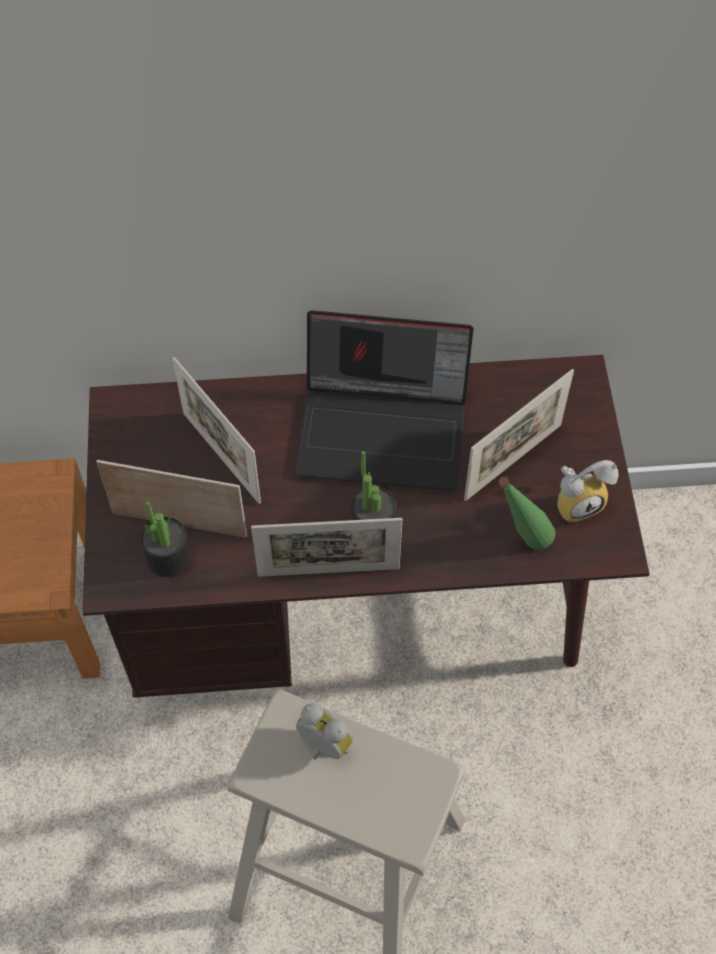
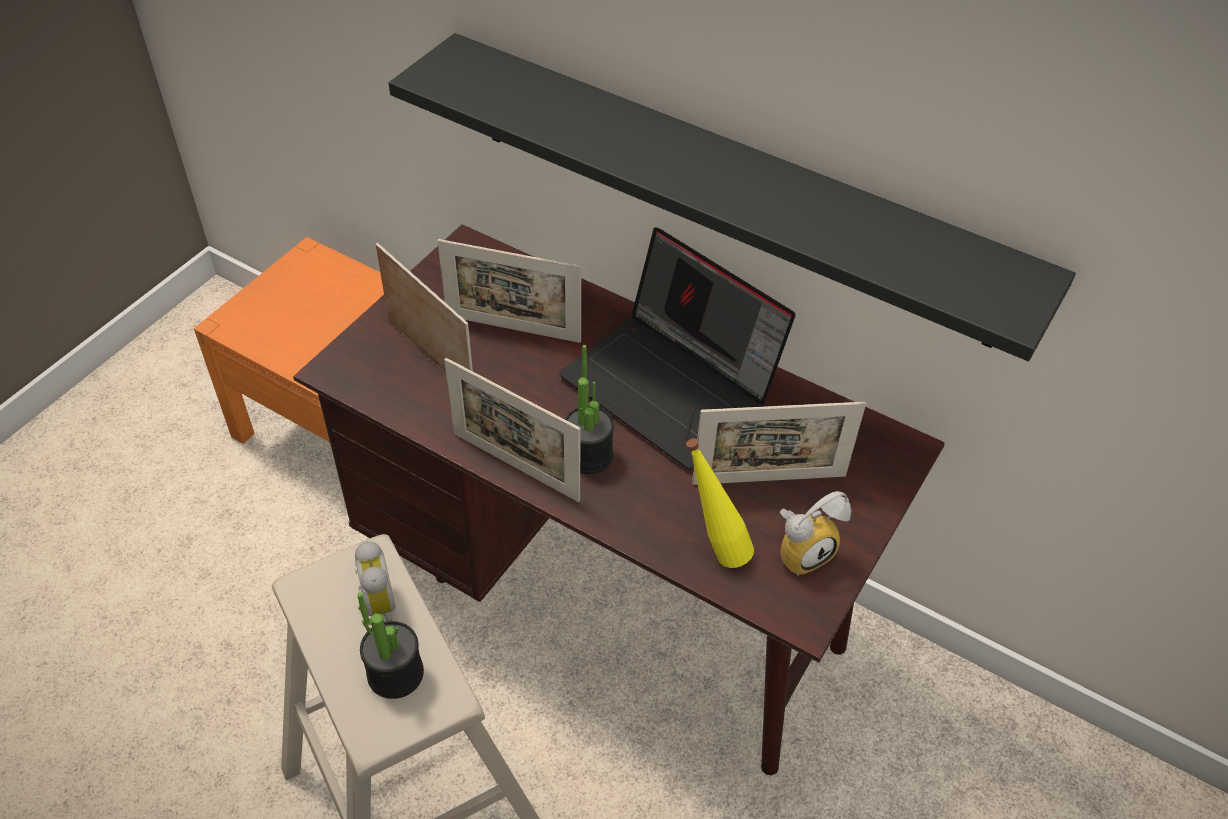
camera: 35 degrees right, 10 degrees down
potted plant [140,502,191,577] -> potted plant moved to [357,593,424,699]
picture frame [172,357,261,504] -> picture frame turned 75 degrees counterclockwise [437,239,581,343]
green bottle [499,477,555,550] -> yellow bottle [686,438,754,568]
alarm clock [557,460,619,522] -> alarm clock turned 45 degrees counterclockwise [780,491,851,576]
none -> black shelf [389,33,1076,361]

